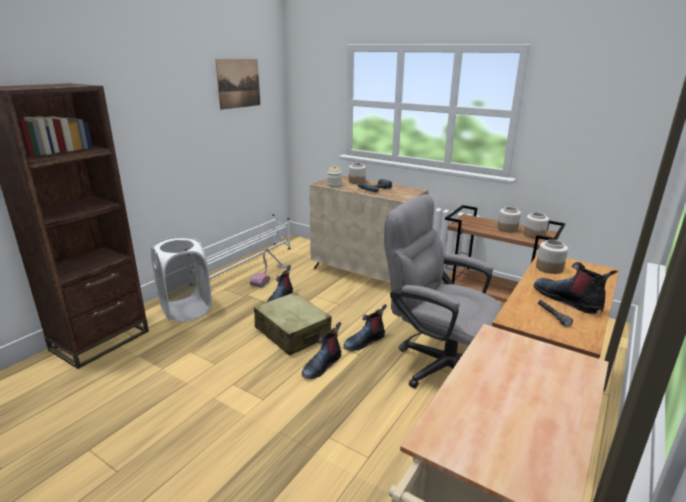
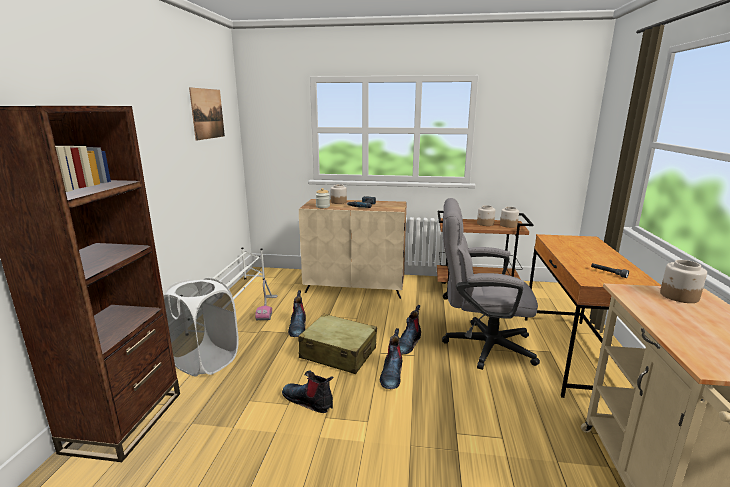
camera: 25 degrees left, 5 degrees down
boot [534,262,617,314] -> boot moved to [282,370,334,413]
jar [536,239,568,274] -> jar moved to [660,260,707,303]

